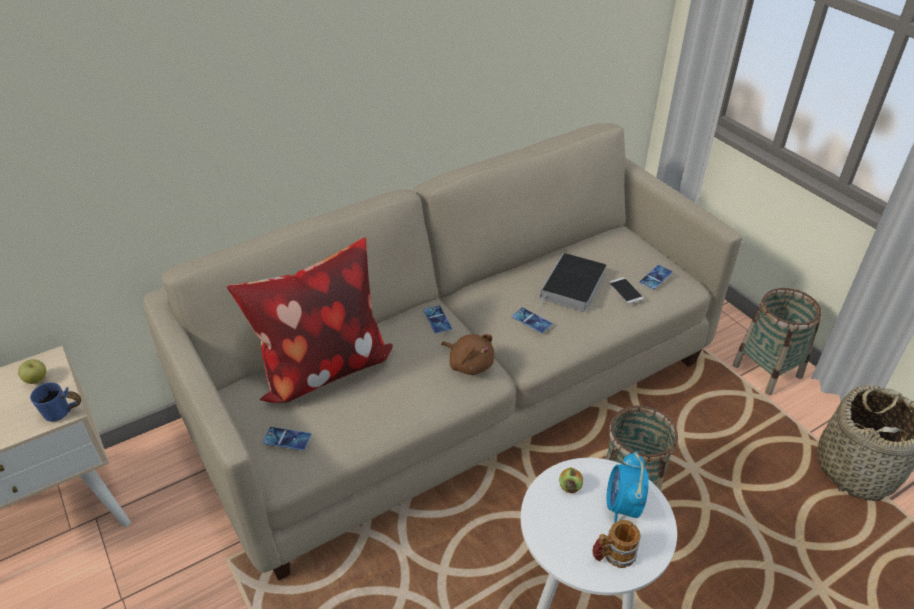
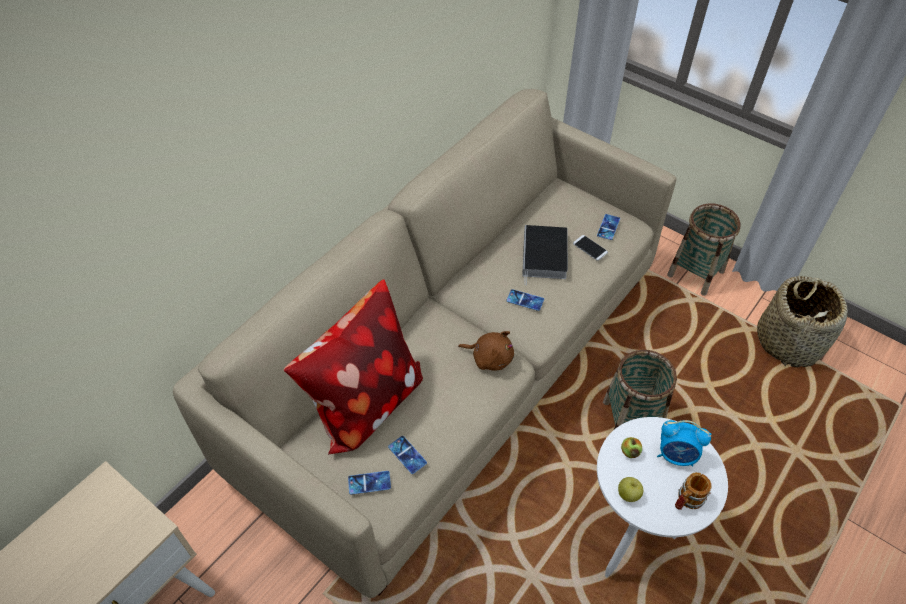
camera: 20 degrees left, 10 degrees up
apple [18,359,46,384] -> apple moved to [618,477,643,502]
blue mug [30,382,81,422] -> none
phone [423,305,452,333] -> phone moved to [388,436,427,474]
alarm clock [607,451,649,523] -> alarm clock turned 60 degrees counterclockwise [657,420,711,466]

